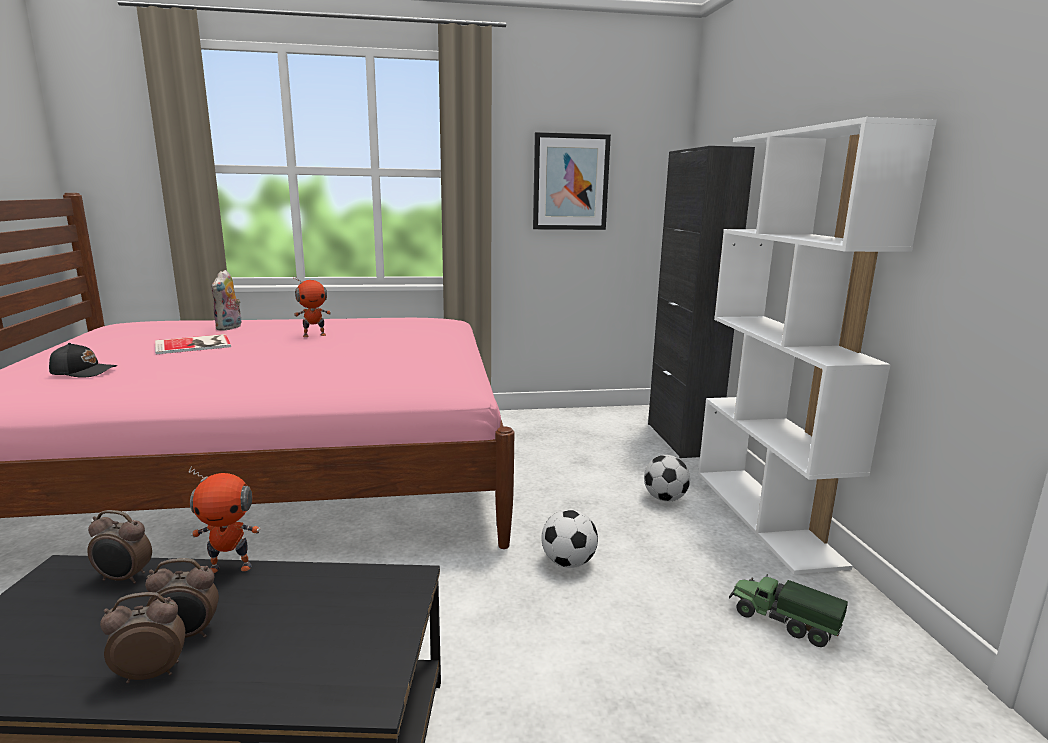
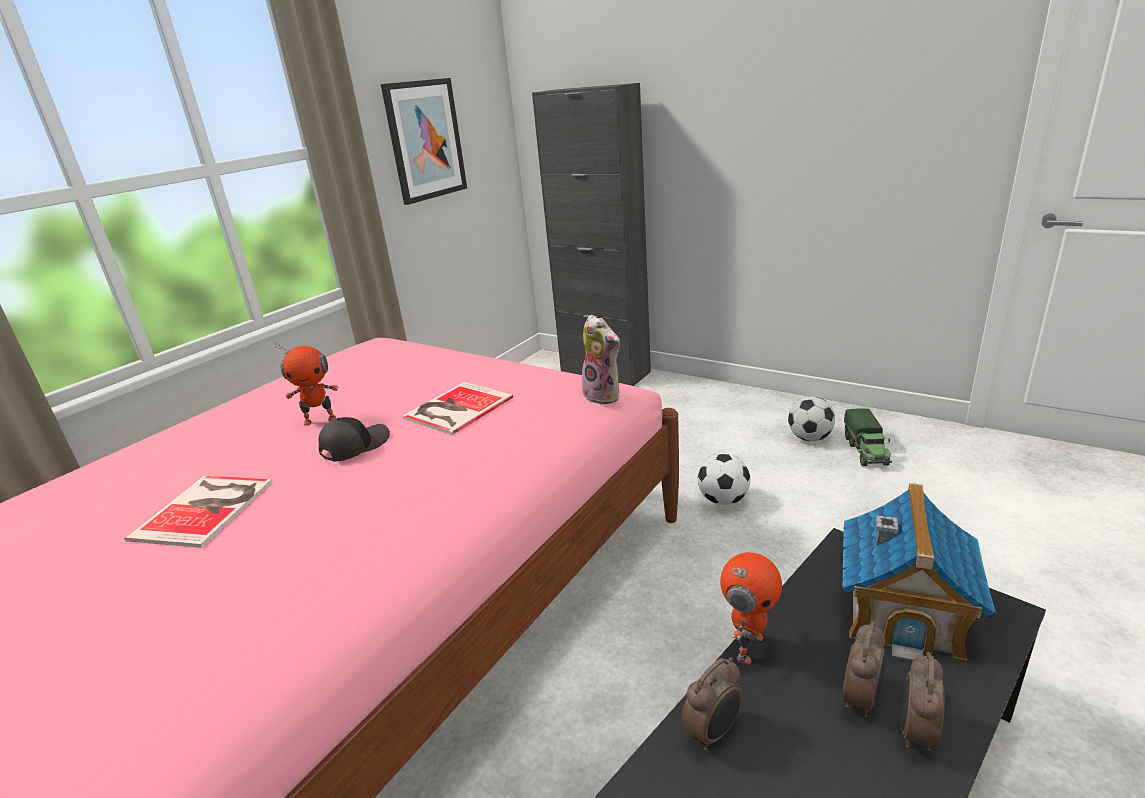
camera: 45 degrees left, 10 degrees up
black cap [49,343,117,378] -> black cap moved to [319,417,390,462]
plush toy [211,270,241,331] -> plush toy moved to [582,315,620,405]
toy robot [293,276,331,337] -> toy robot turned 60 degrees clockwise [275,344,338,426]
football [644,455,690,502] -> football moved to [788,396,835,442]
white bookcase [698,117,937,574] -> none
toy truck [729,575,848,647] -> toy truck turned 75 degrees counterclockwise [844,408,892,466]
none -> book [403,382,513,435]
none -> toy house [843,483,996,662]

